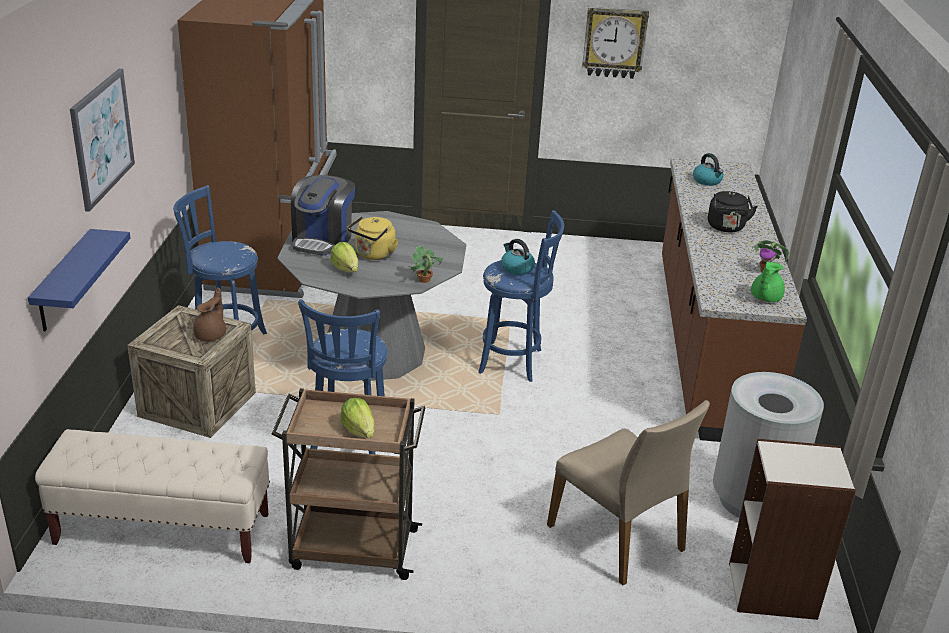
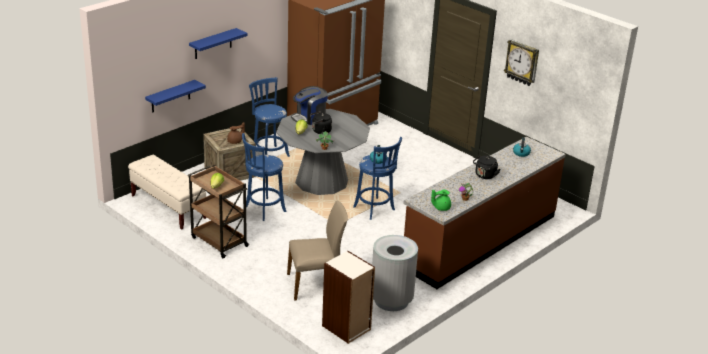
camera: 40 degrees right, 0 degrees up
picture [70,69,135,212] -> blue shelf [189,28,248,59]
yellow kettle [348,216,399,260] -> black kettle [310,111,332,134]
beige chair [547,400,710,585] -> beige chair turned 105 degrees counterclockwise [287,201,348,301]

